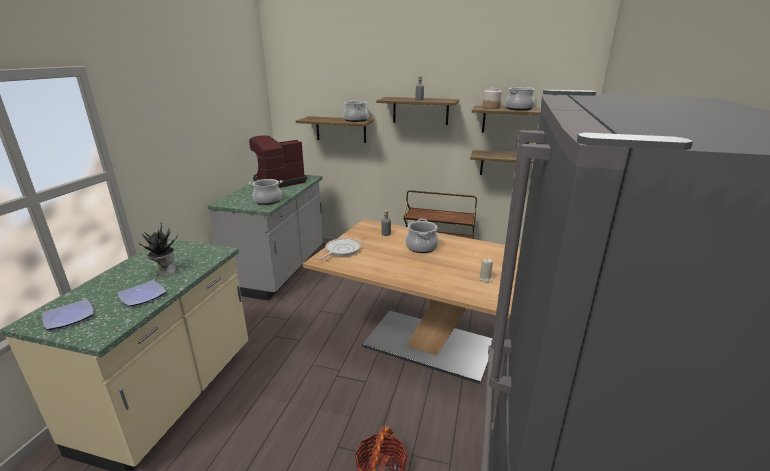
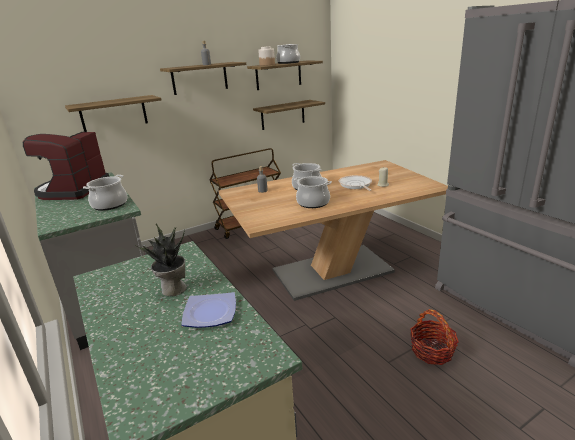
camera: 45 degrees left, 0 degrees up
plate [42,299,93,330] -> none
frying pan [319,238,361,260] -> frying pan moved to [339,175,372,191]
cooking pot [343,100,368,122] -> cooking pot moved to [294,176,332,208]

